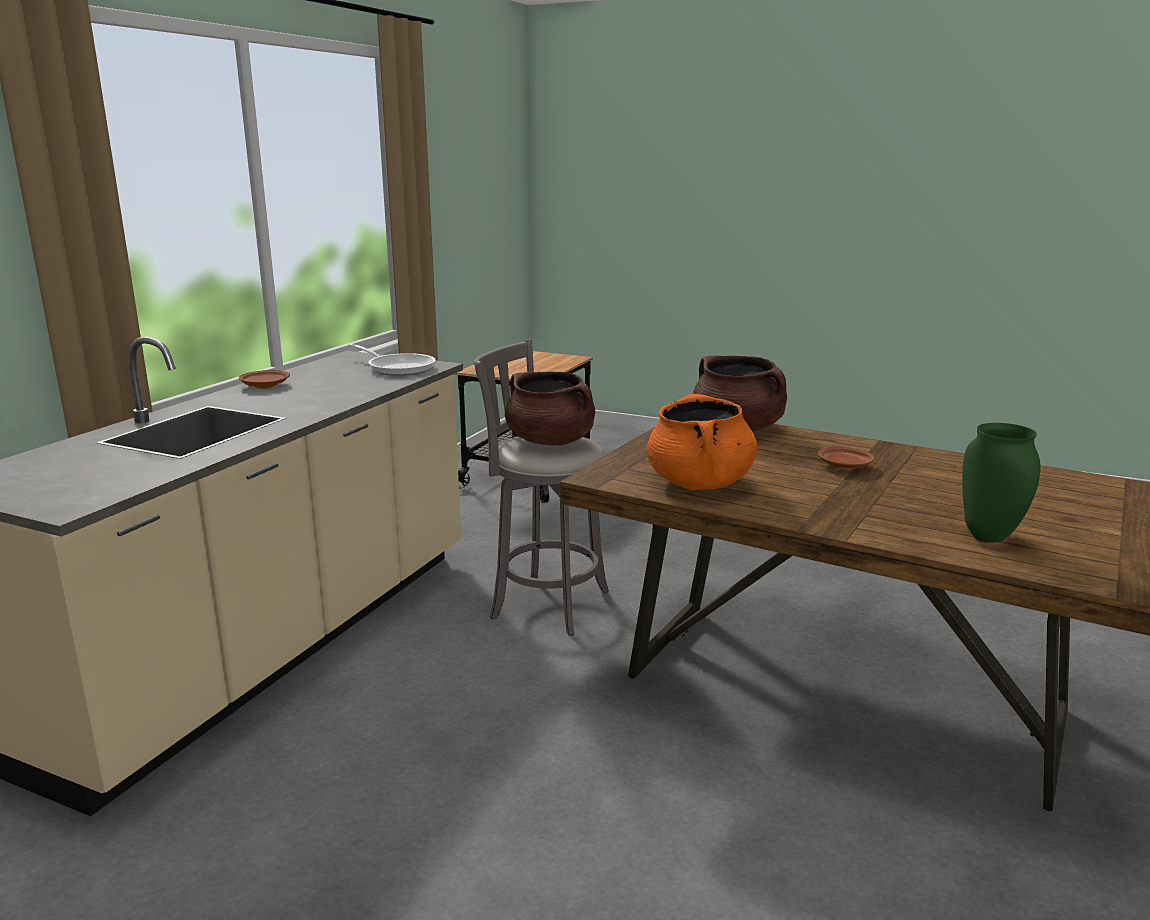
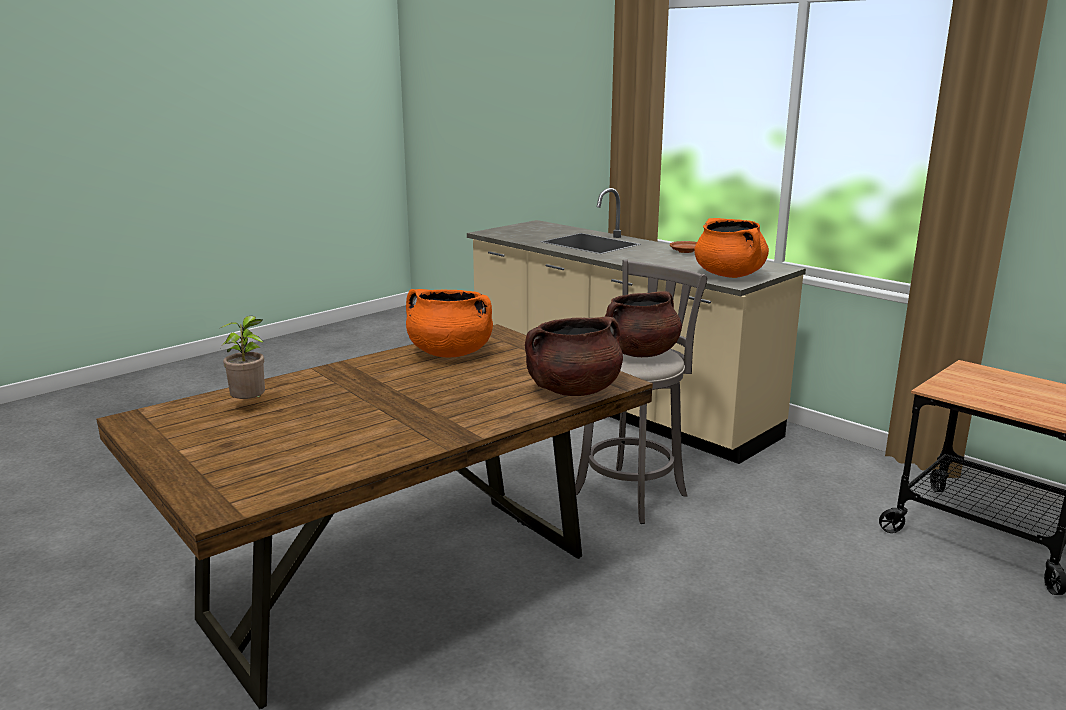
camera: 110 degrees right, 0 degrees up
frying pan [349,343,436,376] -> orange cooking pot [694,218,769,278]
brown plate [818,447,874,470] -> none
green vase [962,423,1040,543] -> potted plant [220,316,265,399]

